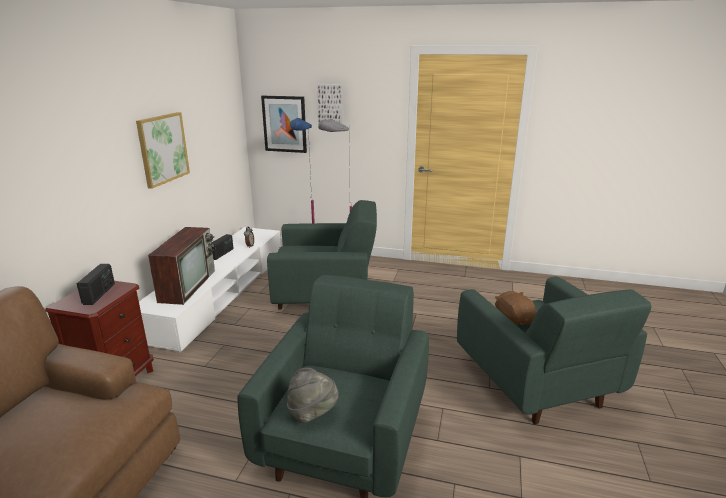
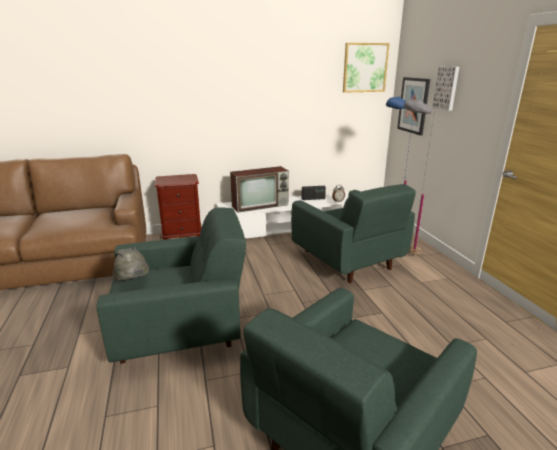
camera: 60 degrees right, 0 degrees up
radio [77,264,115,305] -> none
picture [136,112,190,189] -> picture moved to [343,43,390,93]
brown plush toy [495,291,536,326] -> none

